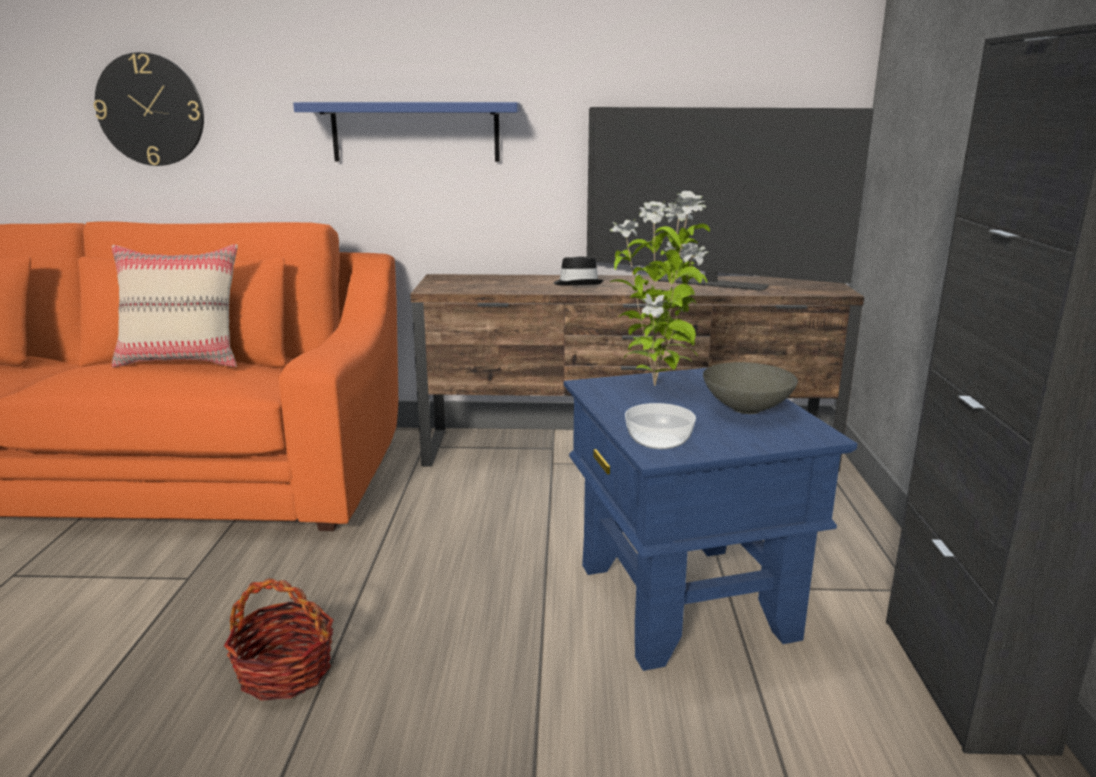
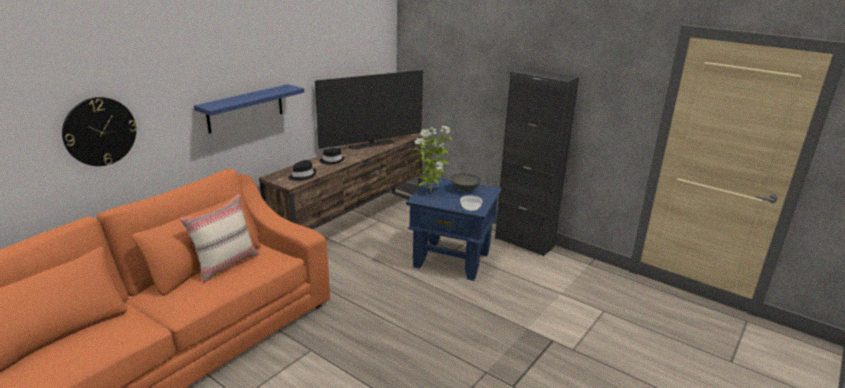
camera: 55 degrees left, 5 degrees up
basket [224,578,333,701] -> none
none -> black hat [289,160,316,181]

